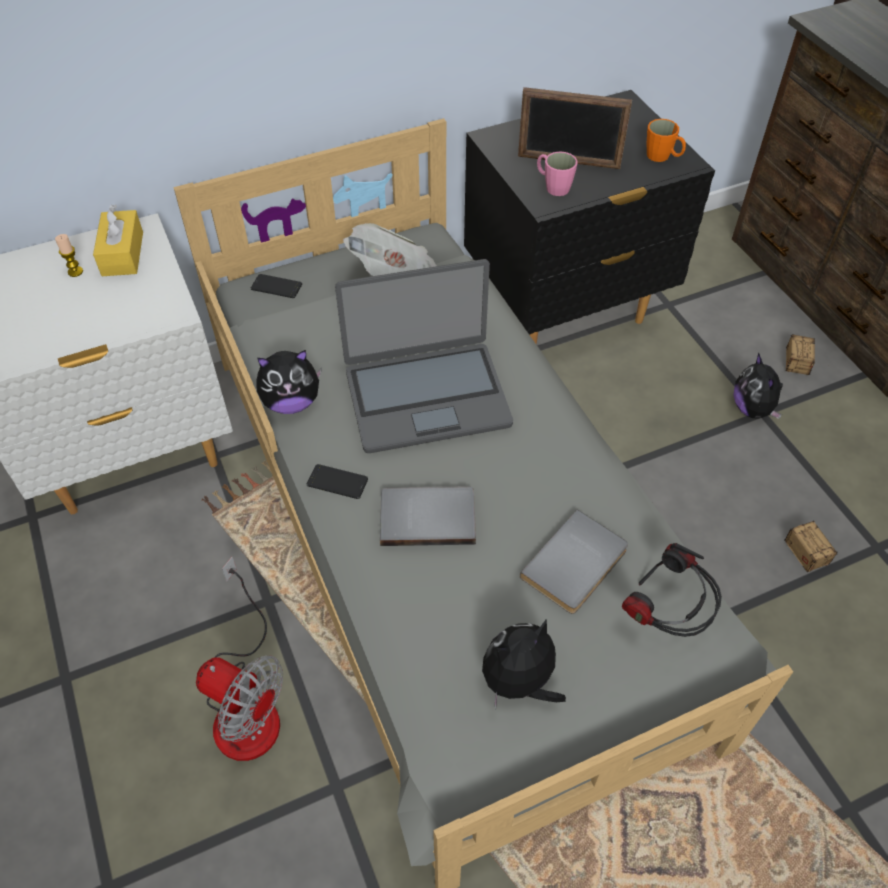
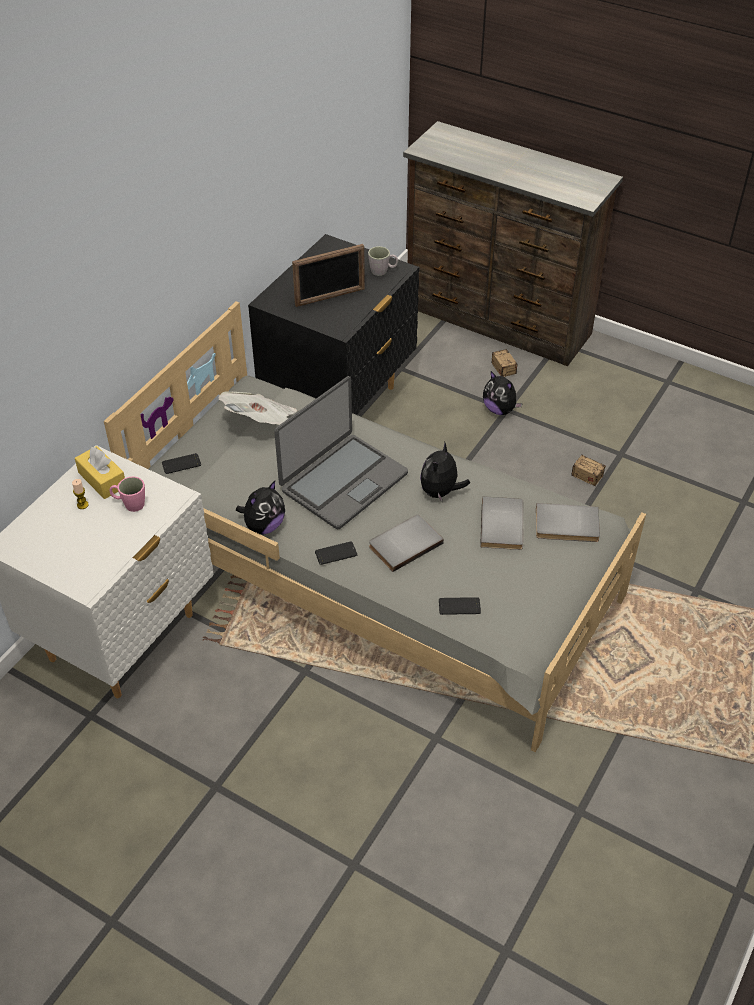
camera: 35 degrees left, 5 degrees down
fan [196,557,283,761] -> none
plush toy [482,619,566,709] -> plush toy moved to [420,443,470,501]
pink mug [537,151,578,196] -> pink mug moved to [110,476,145,512]
headphones [622,543,722,637] -> grey book [536,503,600,542]
orange mug [647,119,686,162] -> grey mug [368,246,398,276]
none -> phone [439,597,481,615]

